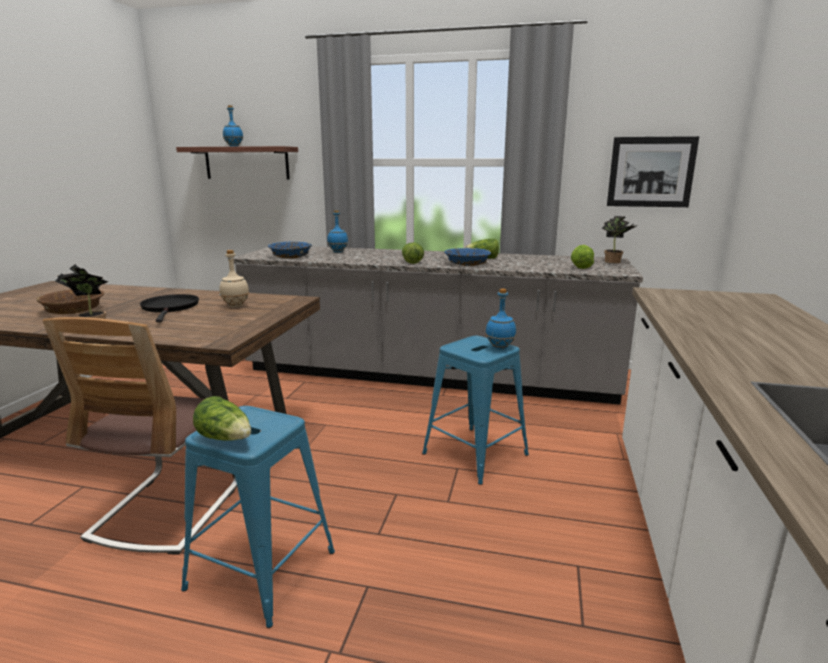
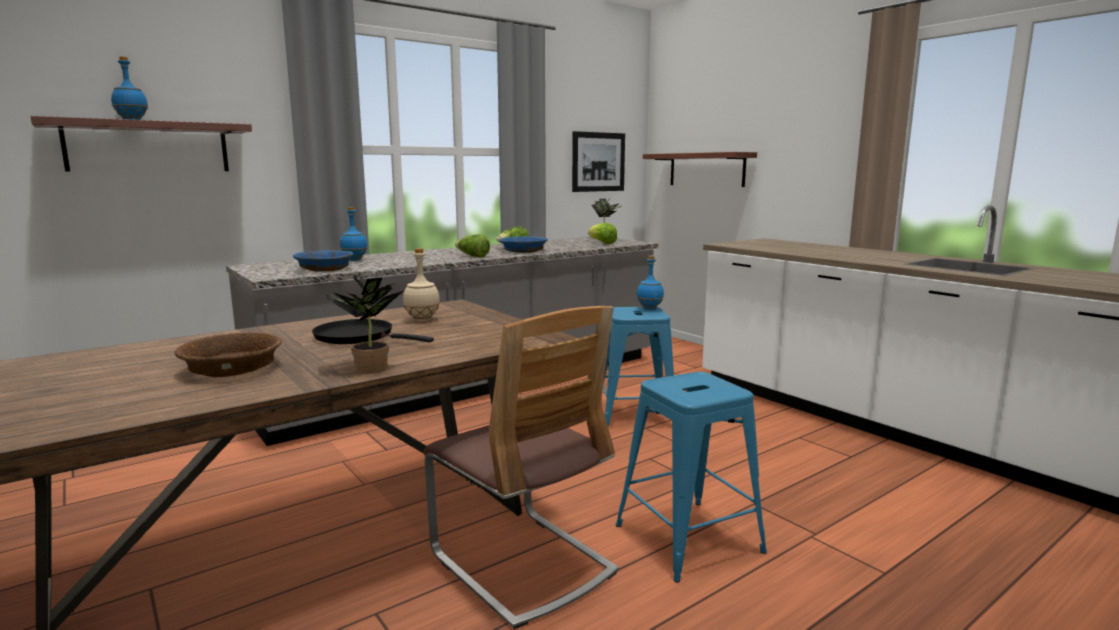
camera: 50 degrees left, 5 degrees down
lettuce [193,396,251,441] -> none
none -> shelf [643,152,757,187]

